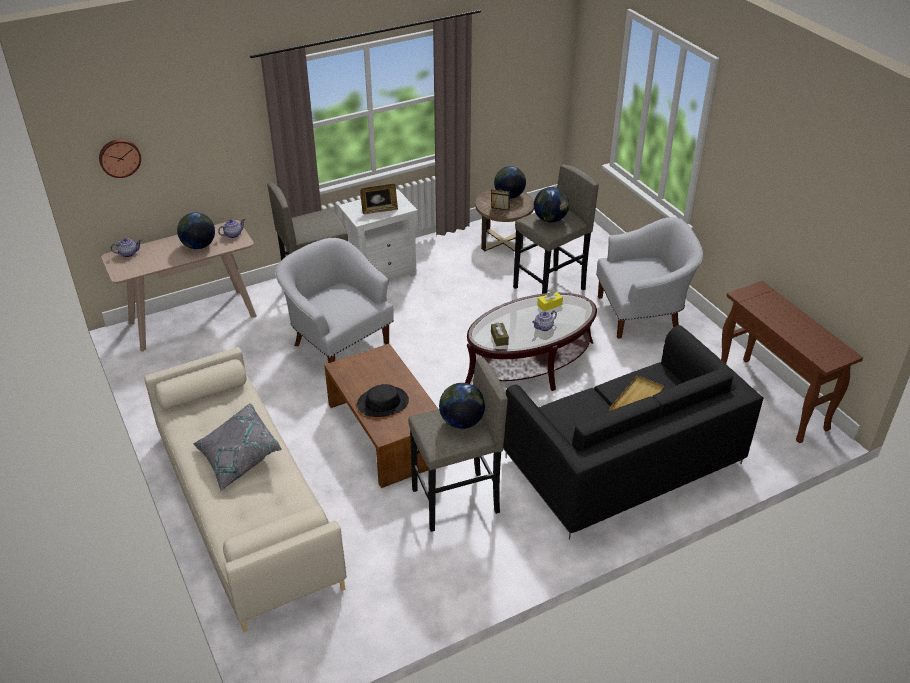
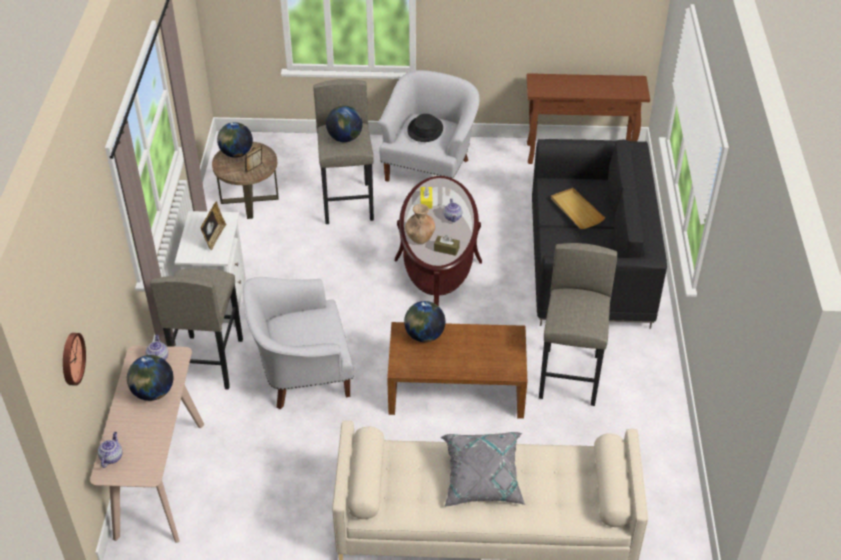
camera: 60 degrees left, 5 degrees up
black hat [357,384,409,417] -> black hat moved to [407,114,443,142]
globe [439,383,485,429] -> globe moved to [404,301,446,342]
none -> brown vase [405,204,435,244]

